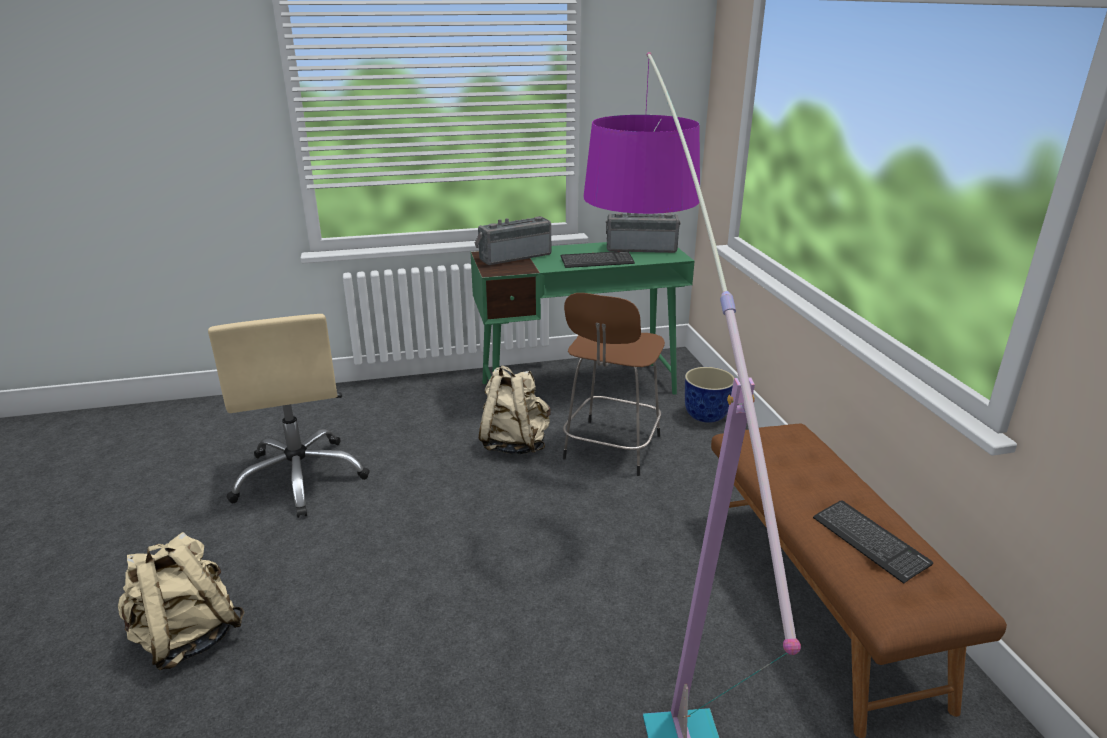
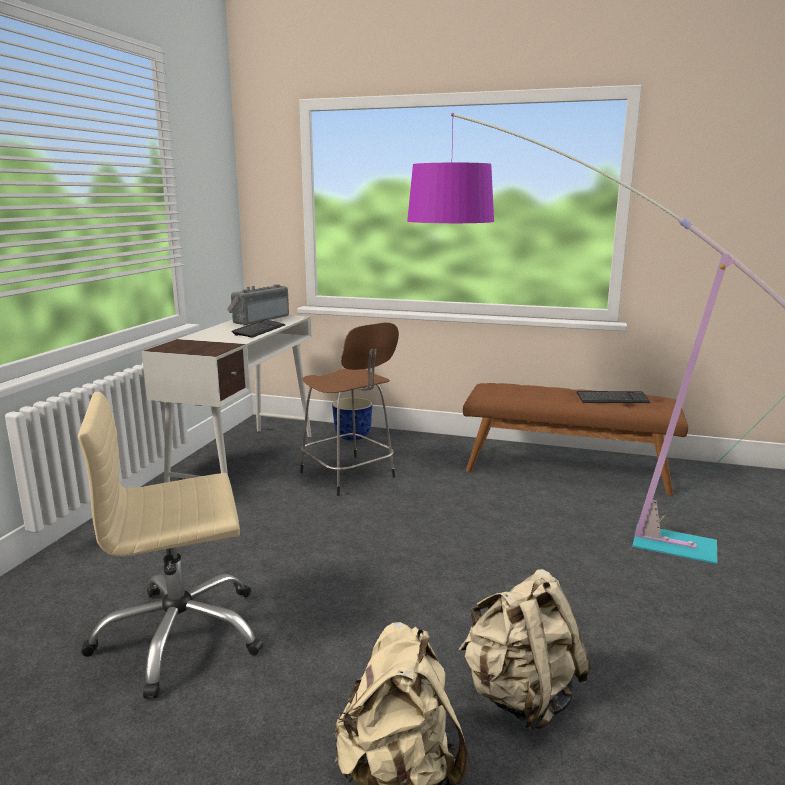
camera: 60 degrees left, 10 degrees down
beige office chair [208,314,370,518] -> beige office chair turned 150 degrees clockwise [78,392,263,699]
green desk [471,242,694,395] -> white desk [142,315,312,483]
radio [475,216,551,265] -> none
beige backpack [479,365,551,455] -> beige backpack moved to [459,569,591,731]

